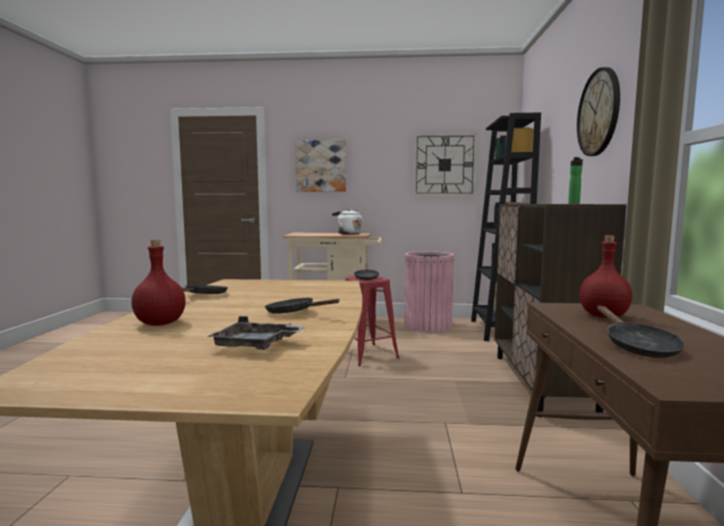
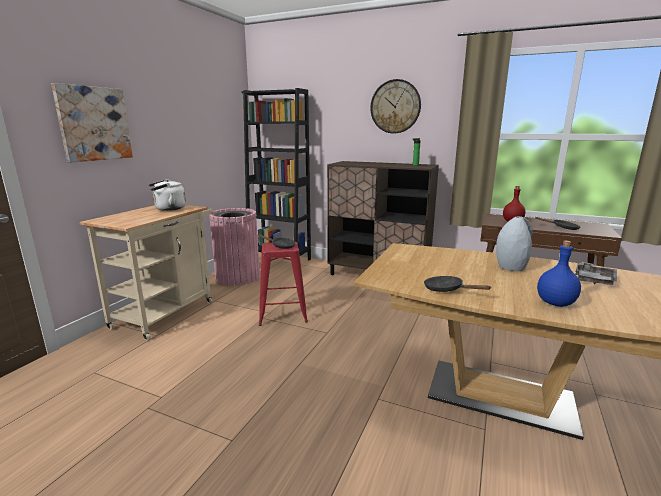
camera: 70 degrees left, 10 degrees up
red bottle [131,240,186,326] -> blue bottle [537,240,581,307]
black frying pan [265,298,339,314] -> grey vase [496,216,533,271]
wall clock [414,133,477,196] -> none

